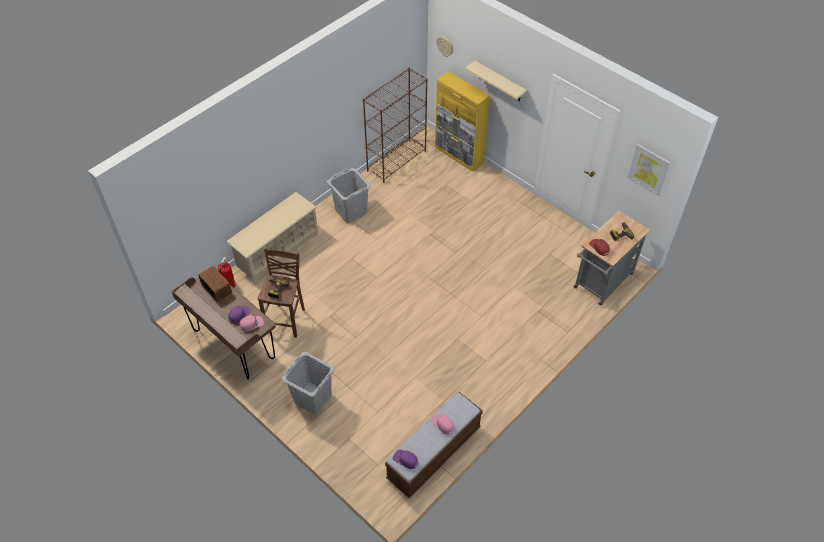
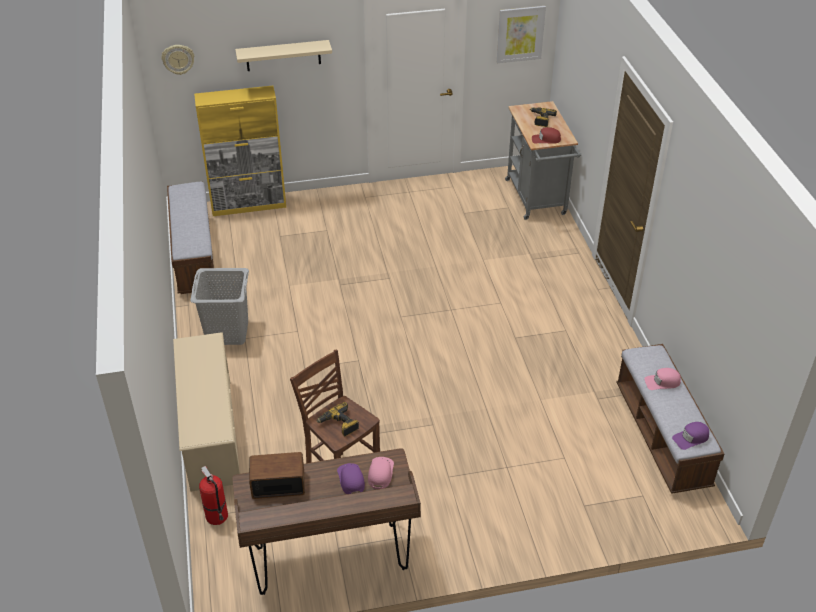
camera: 55 degrees left, 10 degrees down
grey laundry basket [282,352,335,414] -> none
brown bookcase [363,68,428,183] -> bench [167,182,214,294]

